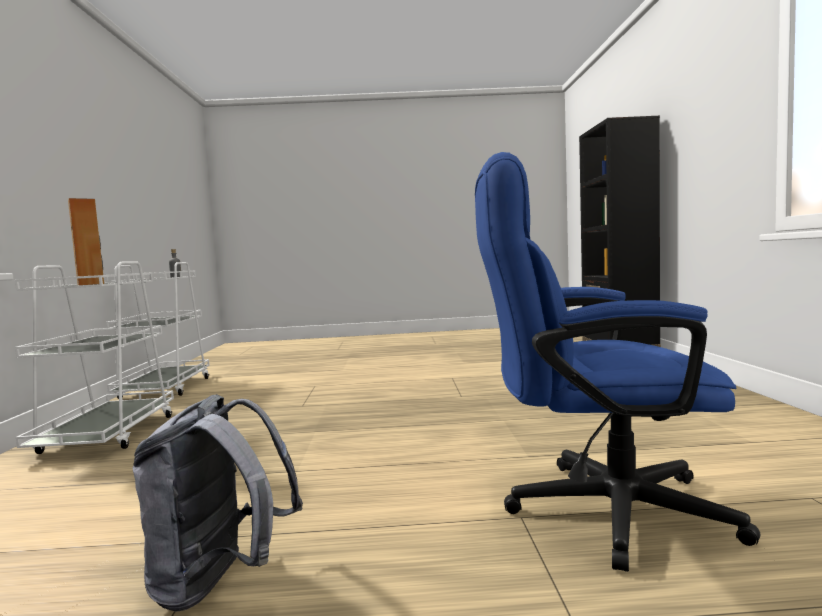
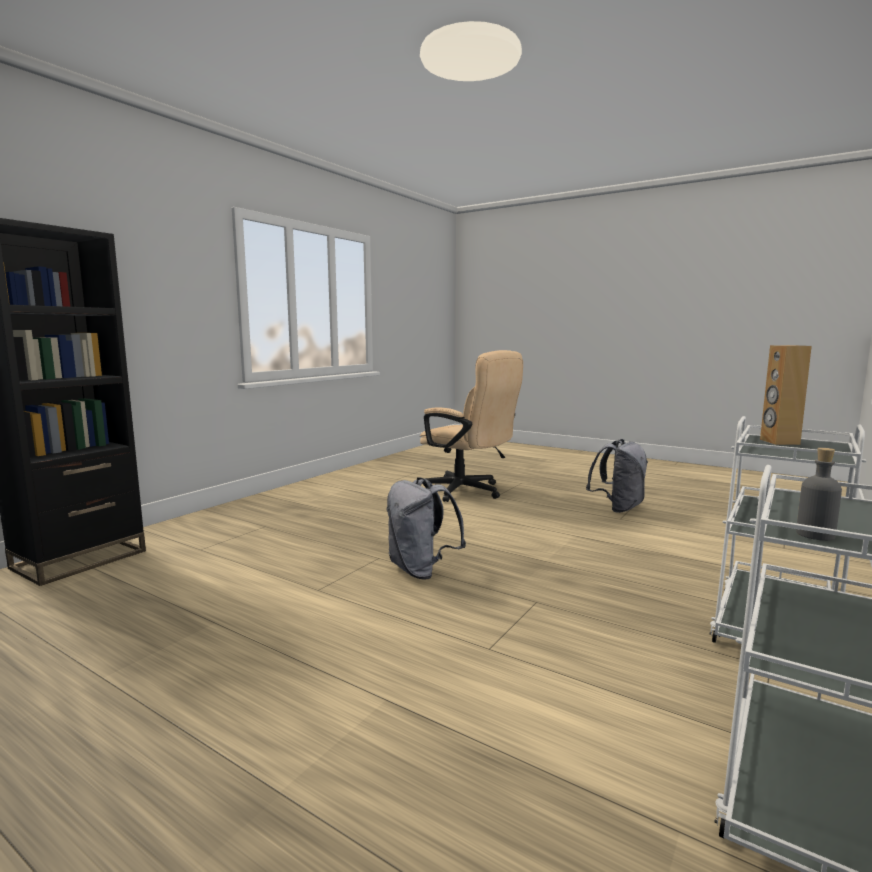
camera: 145 degrees left, 5 degrees up
blue office chair [475,152,760,572] -> beige office chair [420,350,523,502]
none -> grey backpack [387,477,466,580]

